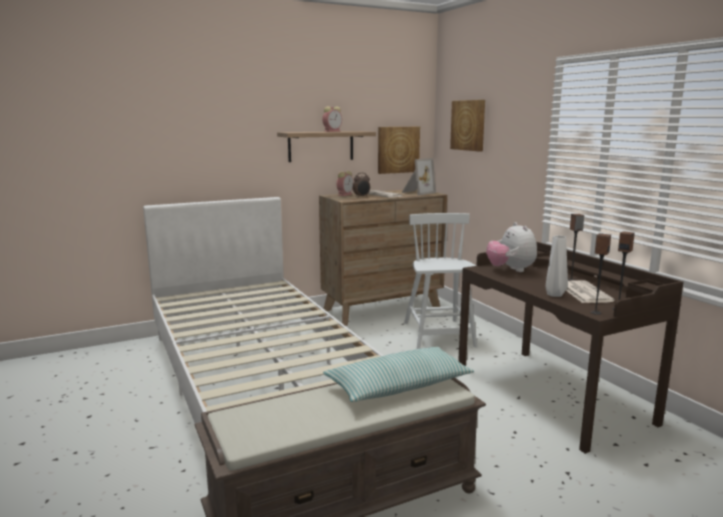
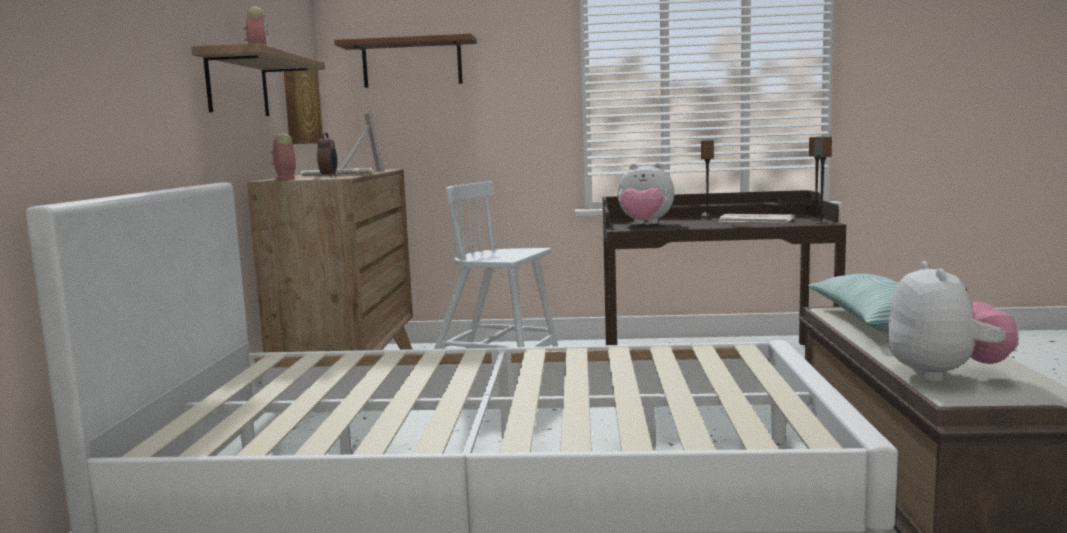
camera: 60 degrees left, 5 degrees down
picture [450,100,485,152] -> brown shelf [334,33,477,88]
white vase [546,235,568,297] -> none
none -> plush toy [887,261,1018,382]

